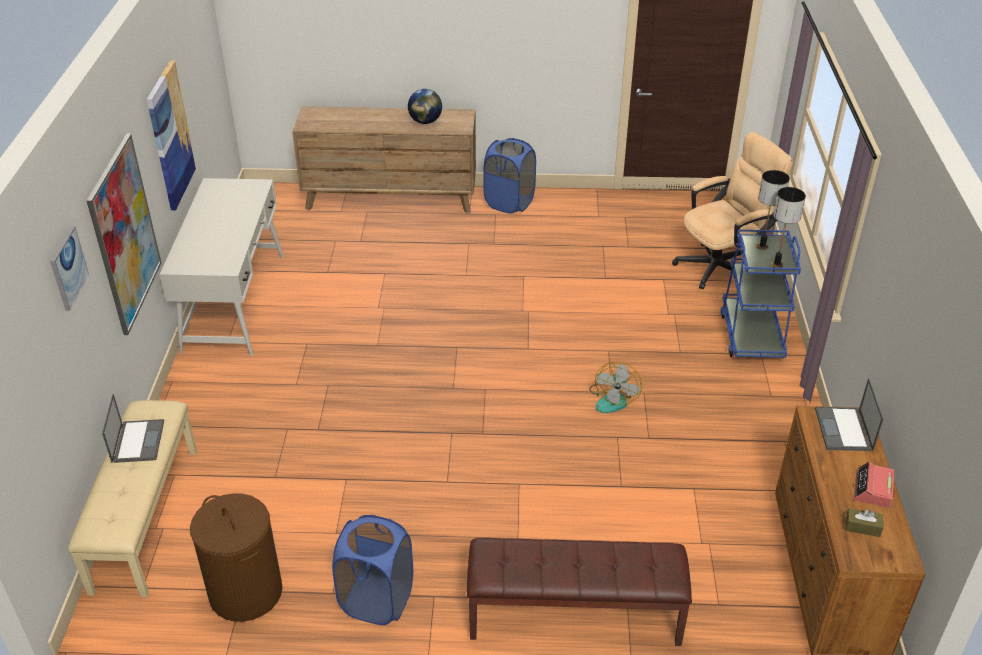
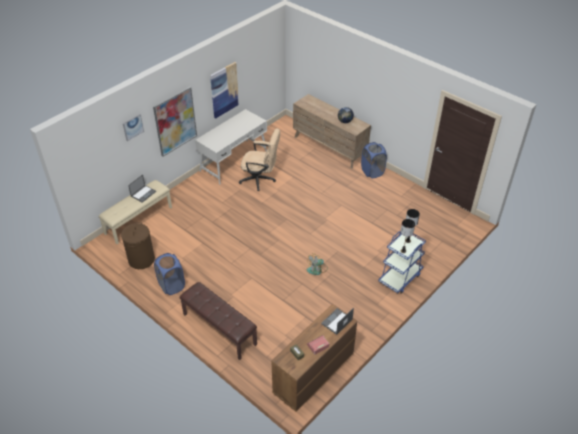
camera: 40 degrees right, 5 degrees up
beige office chair [672,132,792,289] -> beige office chair moved to [239,128,280,191]

